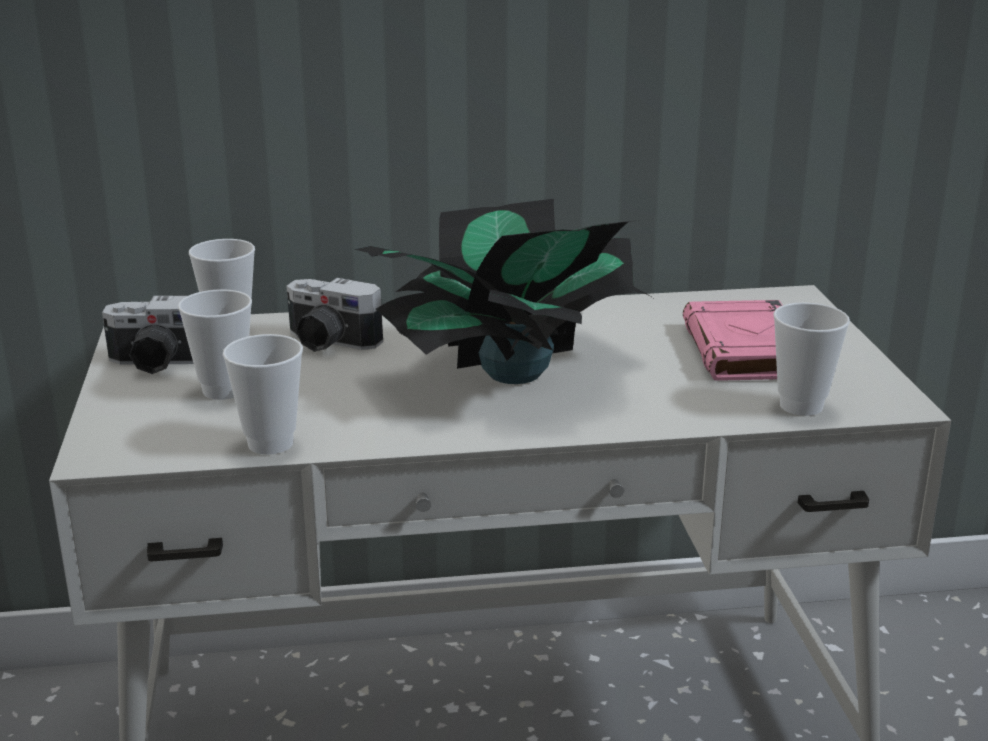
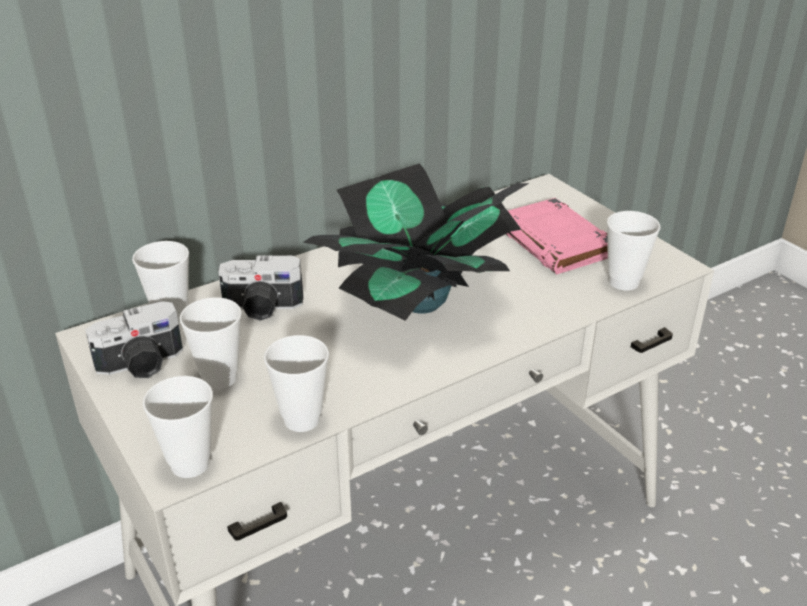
camera: 25 degrees left, 10 degrees up
none -> cup [142,376,213,478]

